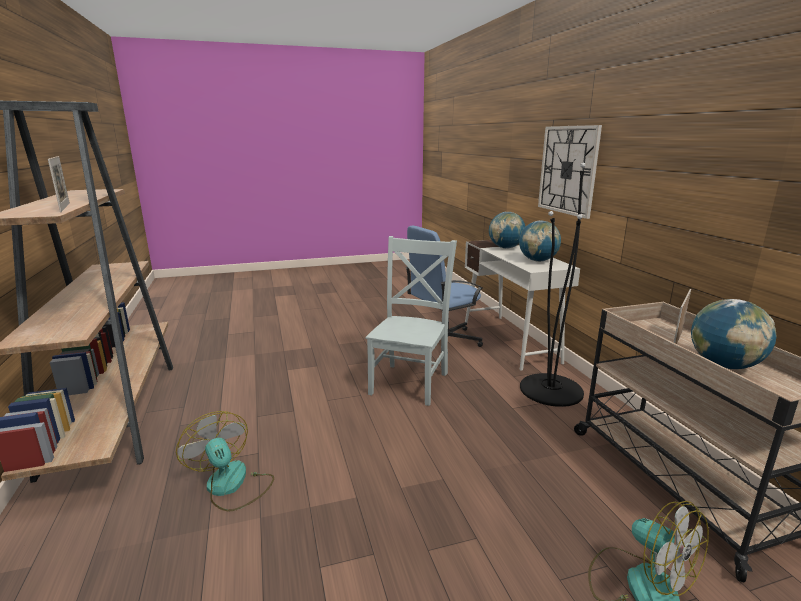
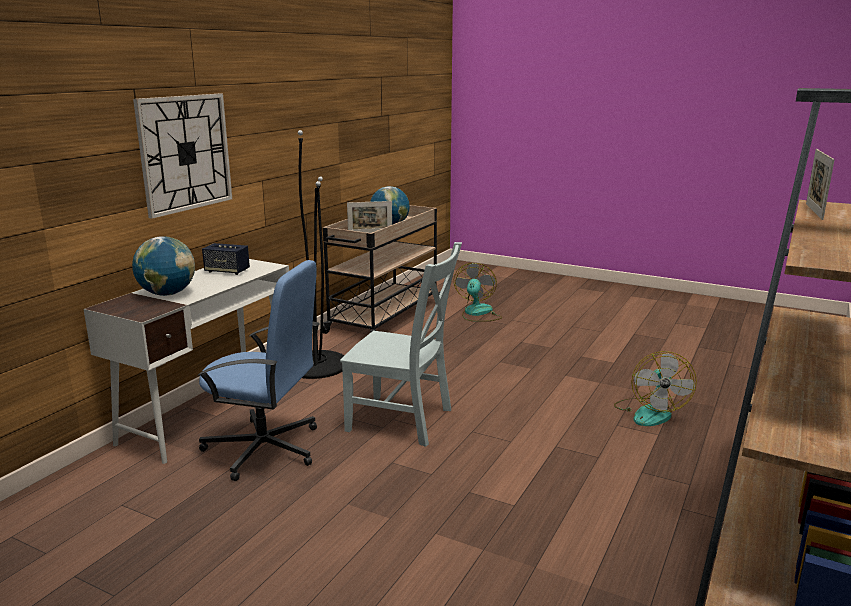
camera: 135 degrees left, 0 degrees up
grey chair [365,236,457,406] -> grey chair turned 135 degrees counterclockwise [340,242,462,447]
globe [519,221,561,262] -> speaker [202,243,250,275]

